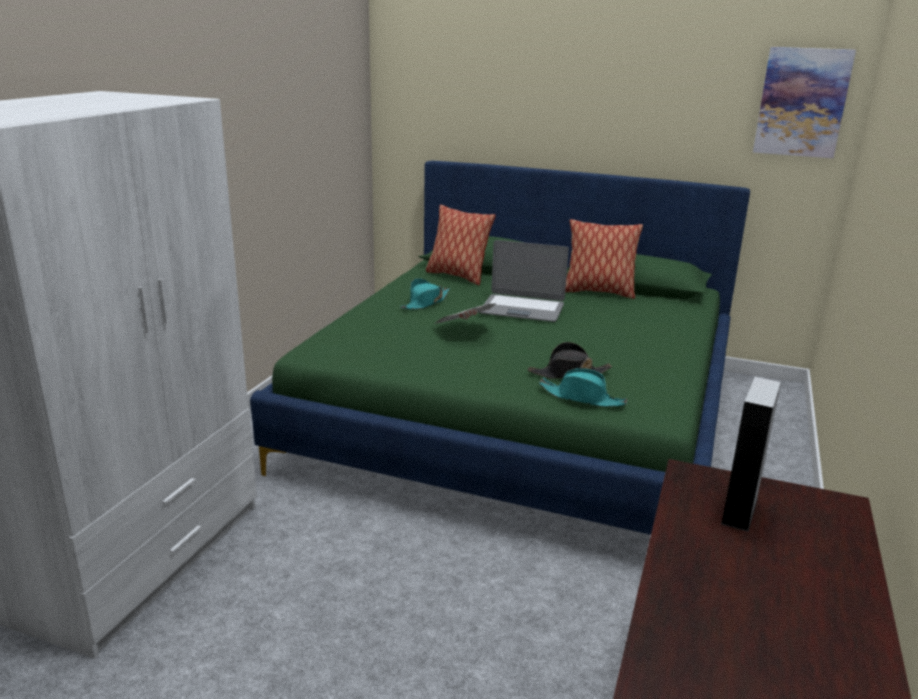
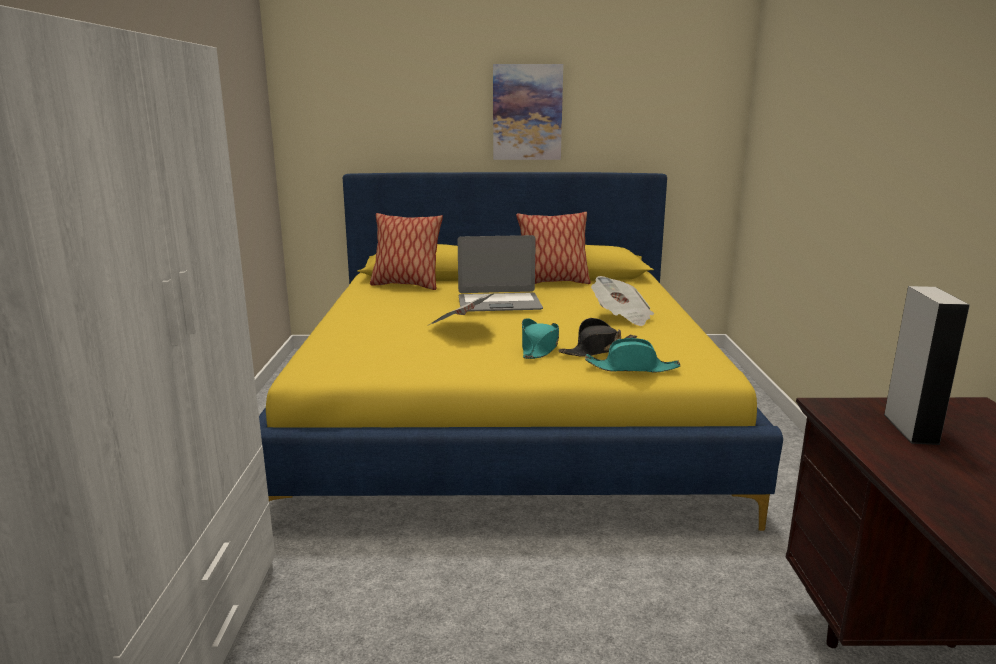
camera: 20 degrees left, 5 degrees down
green bed [250,161,750,535] -> yellow bed [259,172,783,531]
turquoise hat [400,278,450,309] -> turquoise hat moved to [522,318,559,359]
picture [753,47,856,158] -> picture moved to [493,64,563,160]
none -> newspaper [591,276,654,326]

